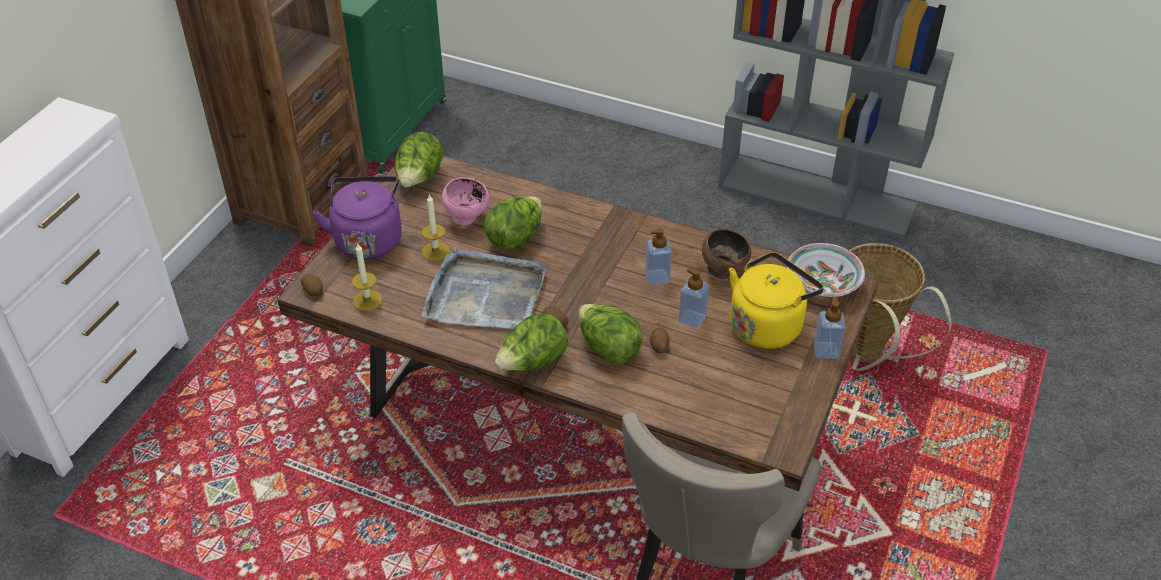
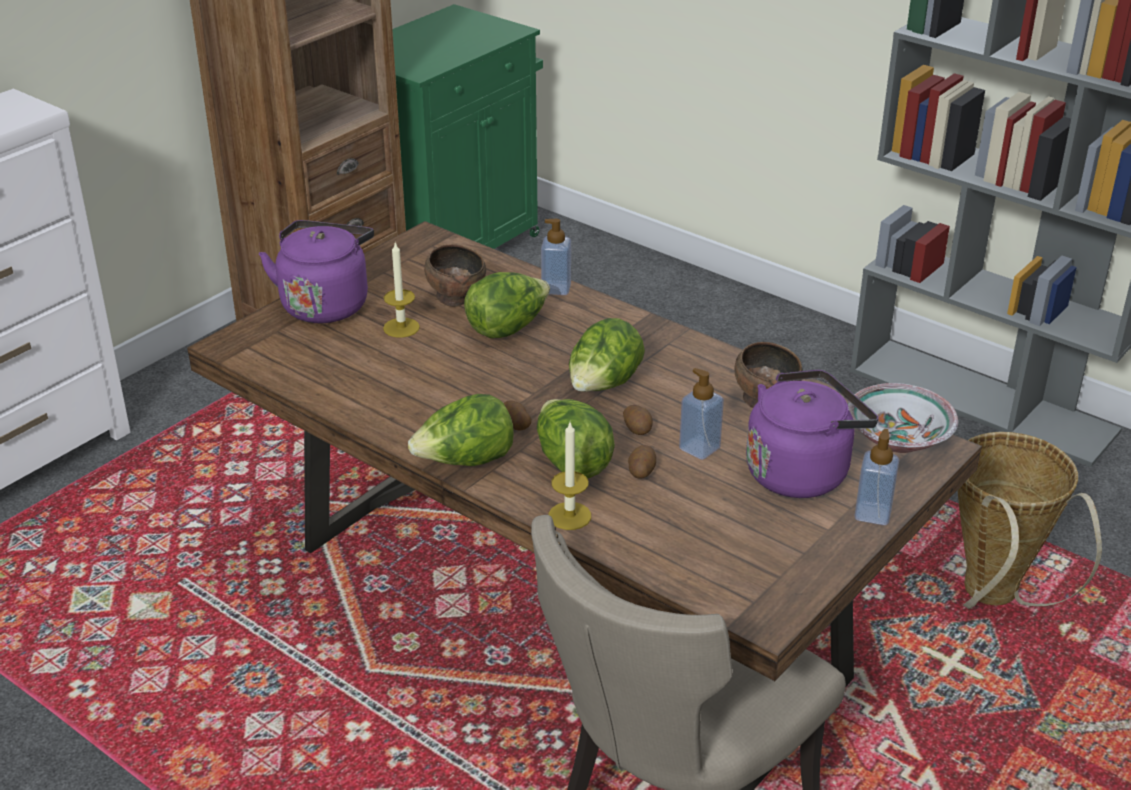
camera: 15 degrees right, 10 degrees down
potato [301,274,323,296] -> potato moved to [623,405,653,435]
candle [351,244,382,311] -> candle moved to [549,422,591,530]
lettuce [394,132,444,187] -> lettuce moved to [569,318,645,392]
grey tray [422,249,546,329] -> none
pink bowl [442,177,489,225] -> brown bowl [424,244,486,307]
soap dispenser [645,228,672,285] -> soap dispenser moved to [541,219,571,295]
yellow kettle [729,252,824,349] -> purple kettle [746,370,878,498]

